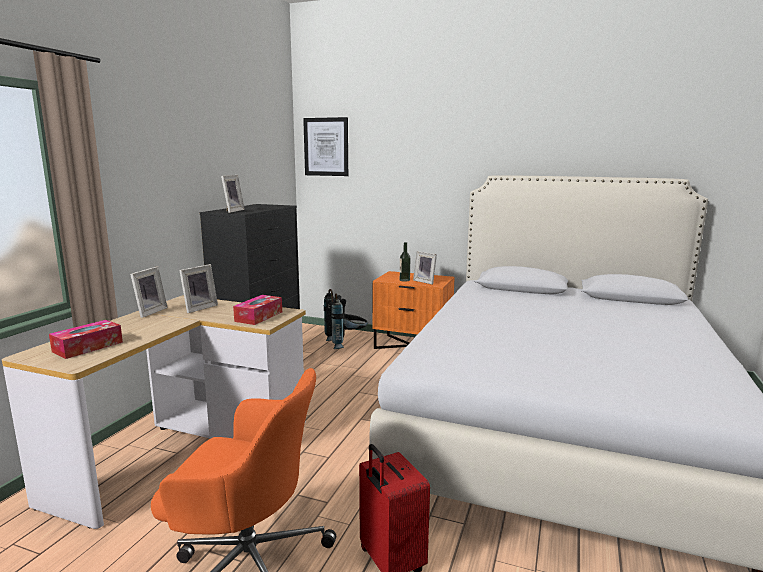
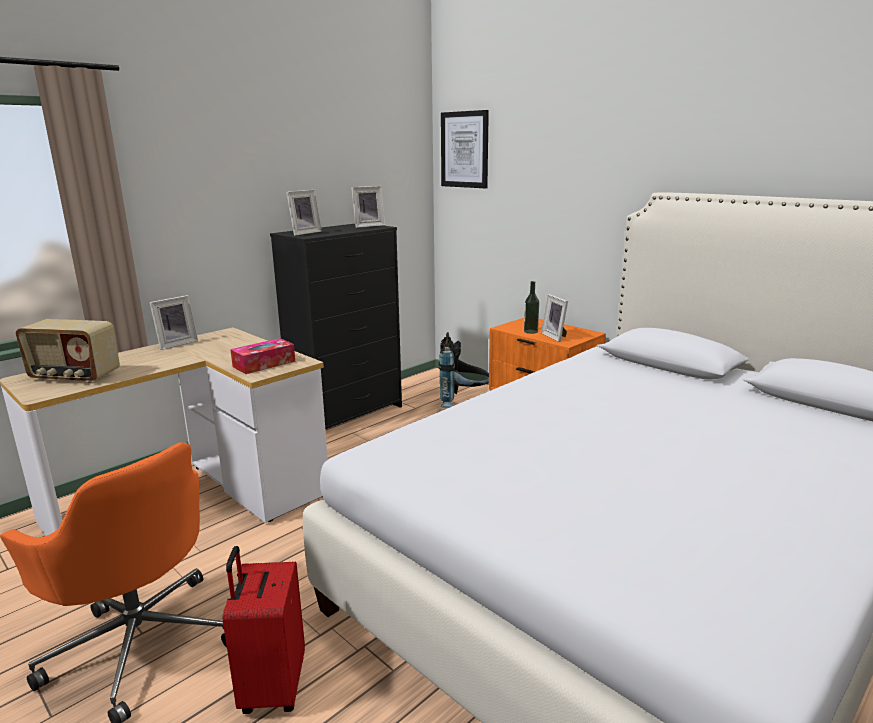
camera: 25 degrees right, 5 degrees up
tissue box [49,320,123,359] -> radio [16,319,120,383]
picture frame [179,264,218,313] -> picture frame moved to [351,186,385,228]

